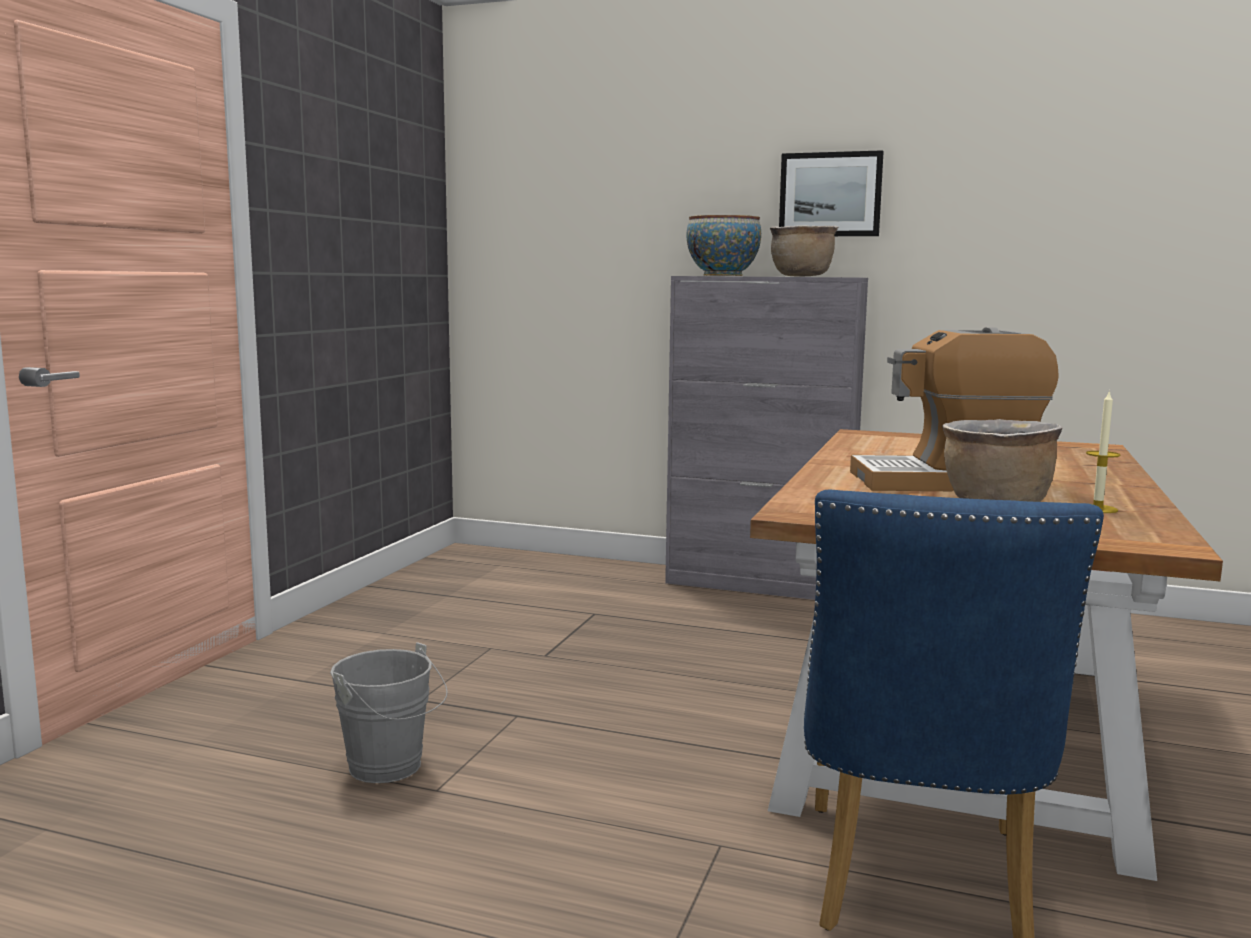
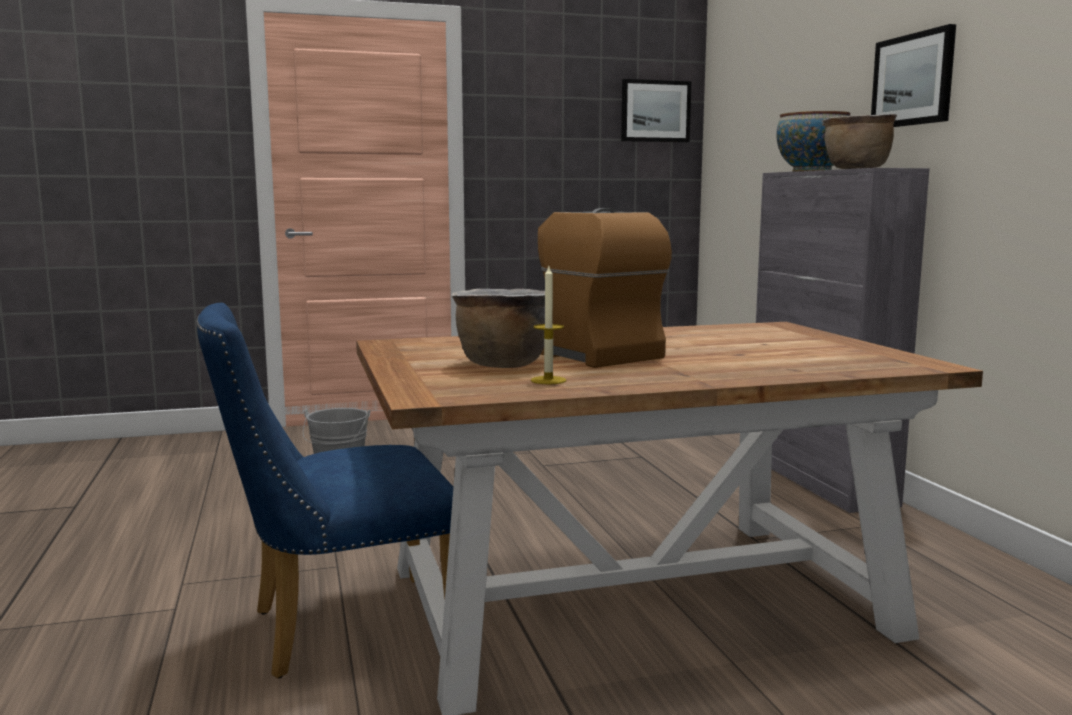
camera: 55 degrees right, 0 degrees up
none -> picture [621,79,691,142]

